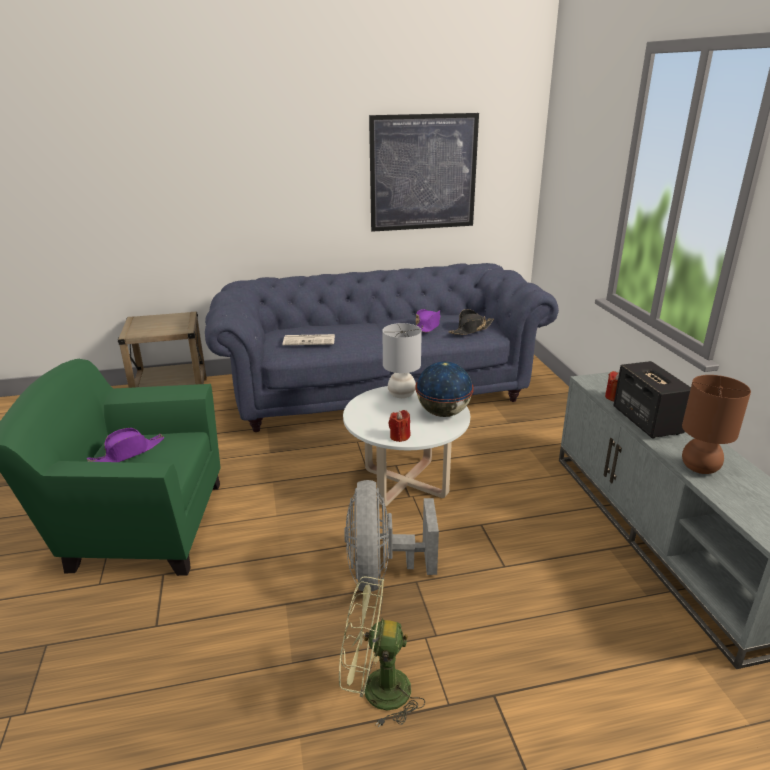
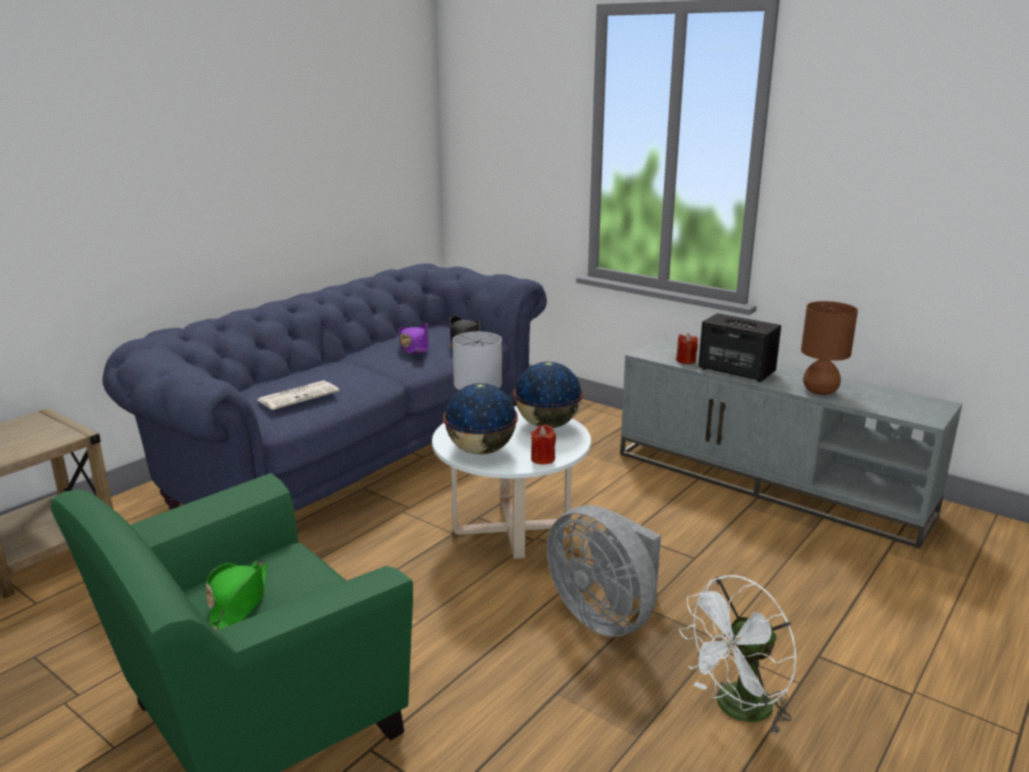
camera: 40 degrees left, 5 degrees down
purple hat [87,428,164,462] -> green hat [206,561,267,631]
green fan [339,576,425,728] -> white fan [679,575,797,735]
picture [369,113,479,232] -> none
none -> globe [443,383,518,455]

